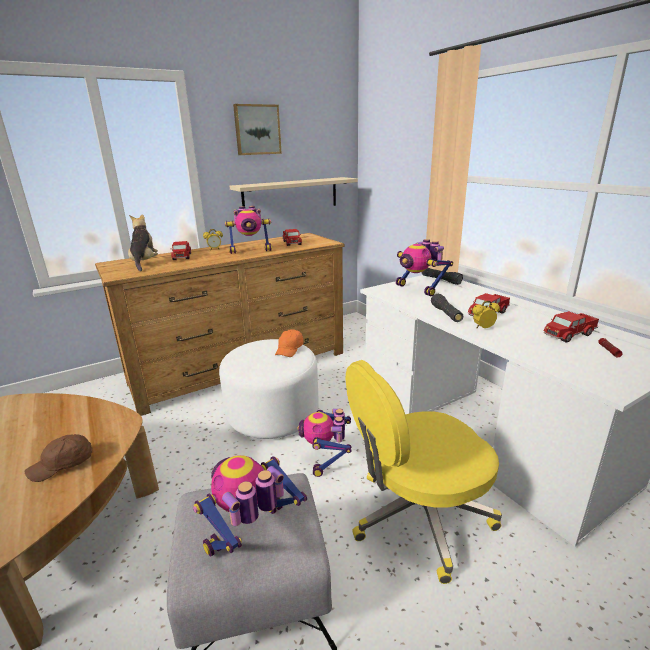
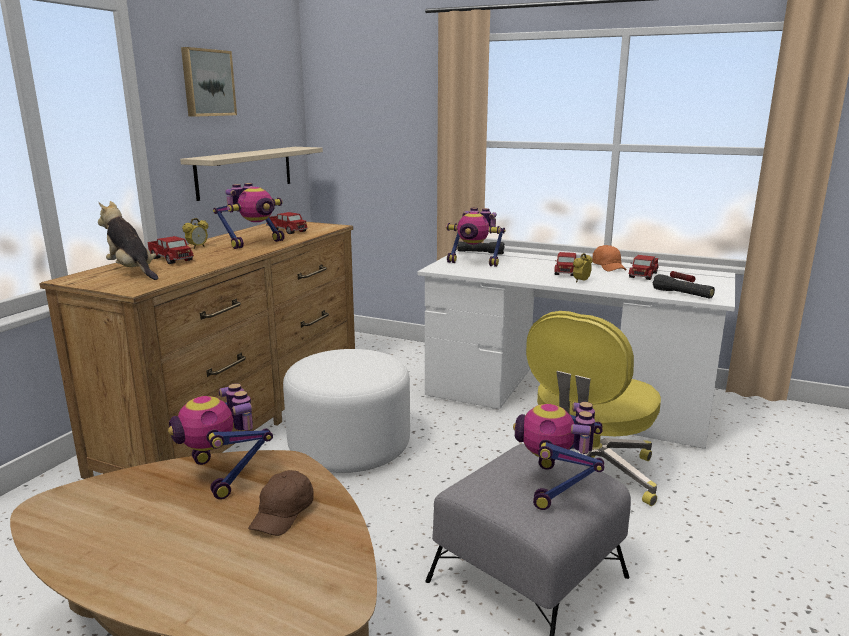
camera: 35 degrees left, 5 degrees down
orange cap [275,329,304,357] -> orange cap moved to [592,245,627,271]
toy robot [297,409,351,477] -> toy robot moved to [168,383,273,500]
black flashlight [431,294,463,322] -> black flashlight moved to [652,274,715,298]

